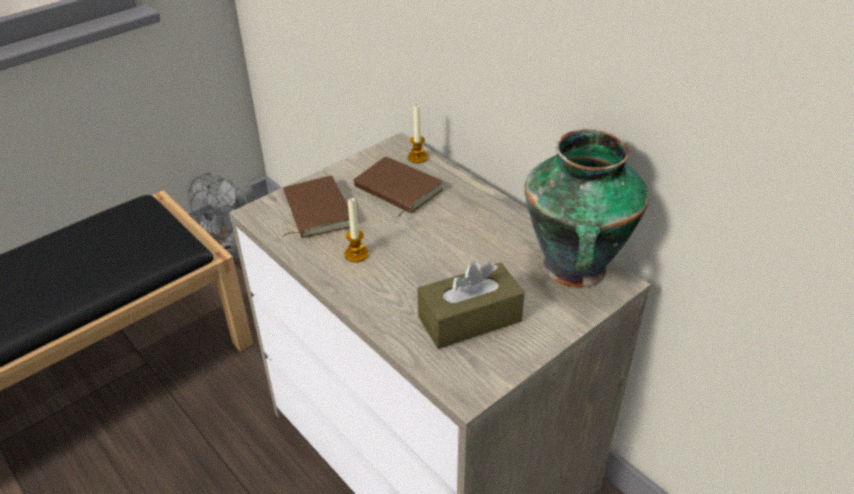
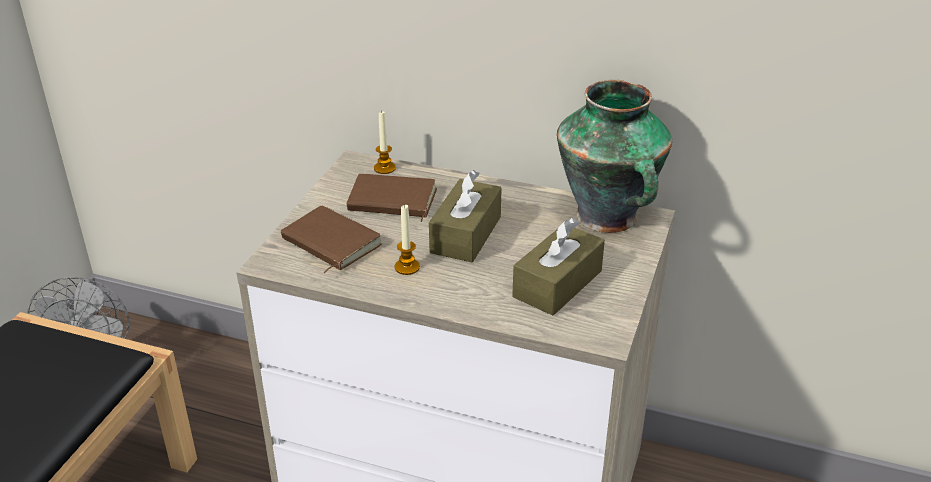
camera: 30 degrees left, 5 degrees down
none -> brown tissue box [429,170,501,262]

